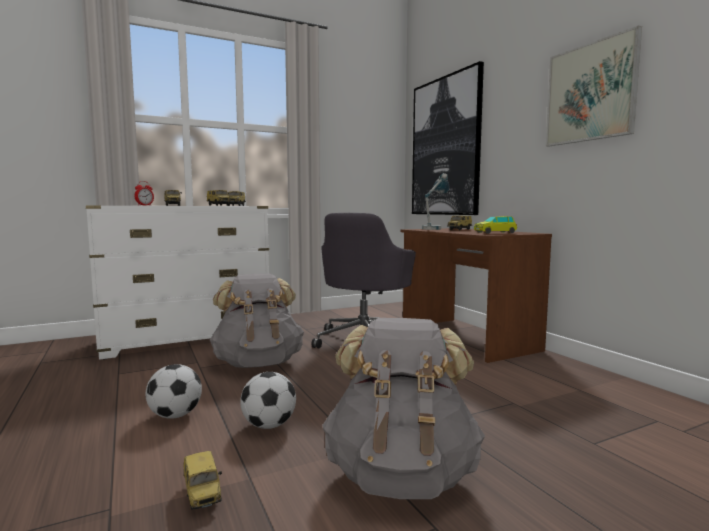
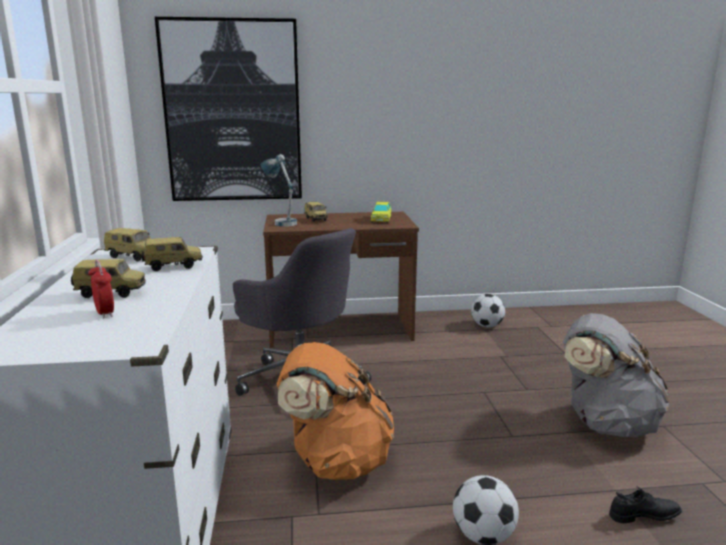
camera: 70 degrees left, 10 degrees up
toy car [183,451,222,510] -> black shoe [609,486,682,523]
grey backpack [210,274,304,368] -> orange backpack [277,342,394,480]
football [240,372,296,429] -> football moved to [471,294,505,328]
picture [546,25,642,146] -> none

